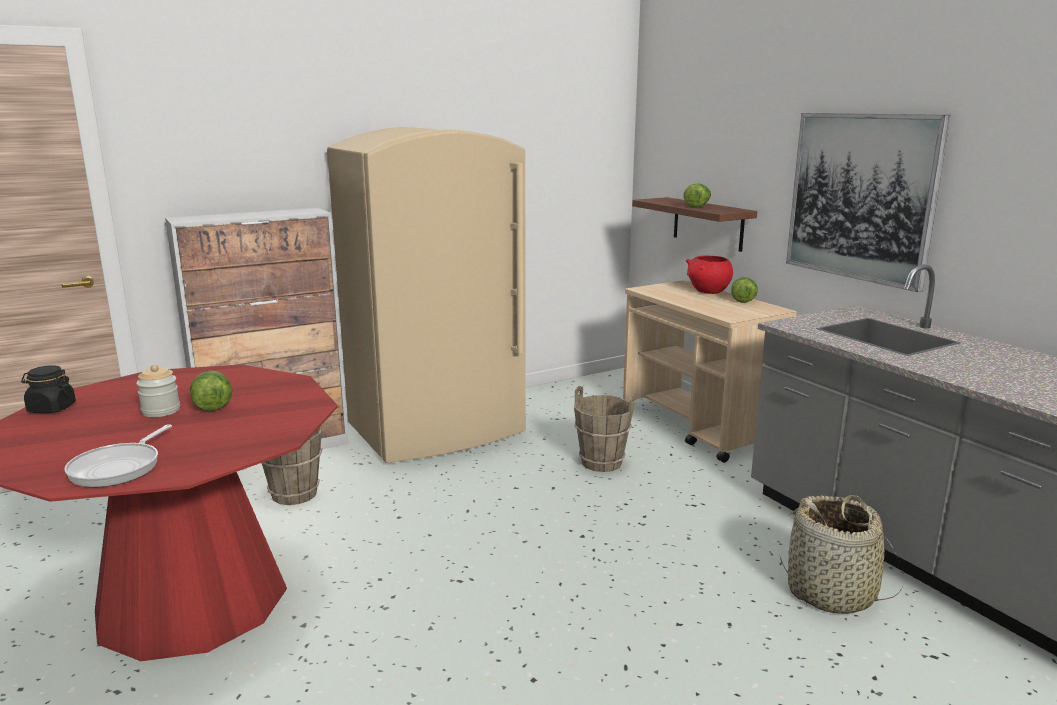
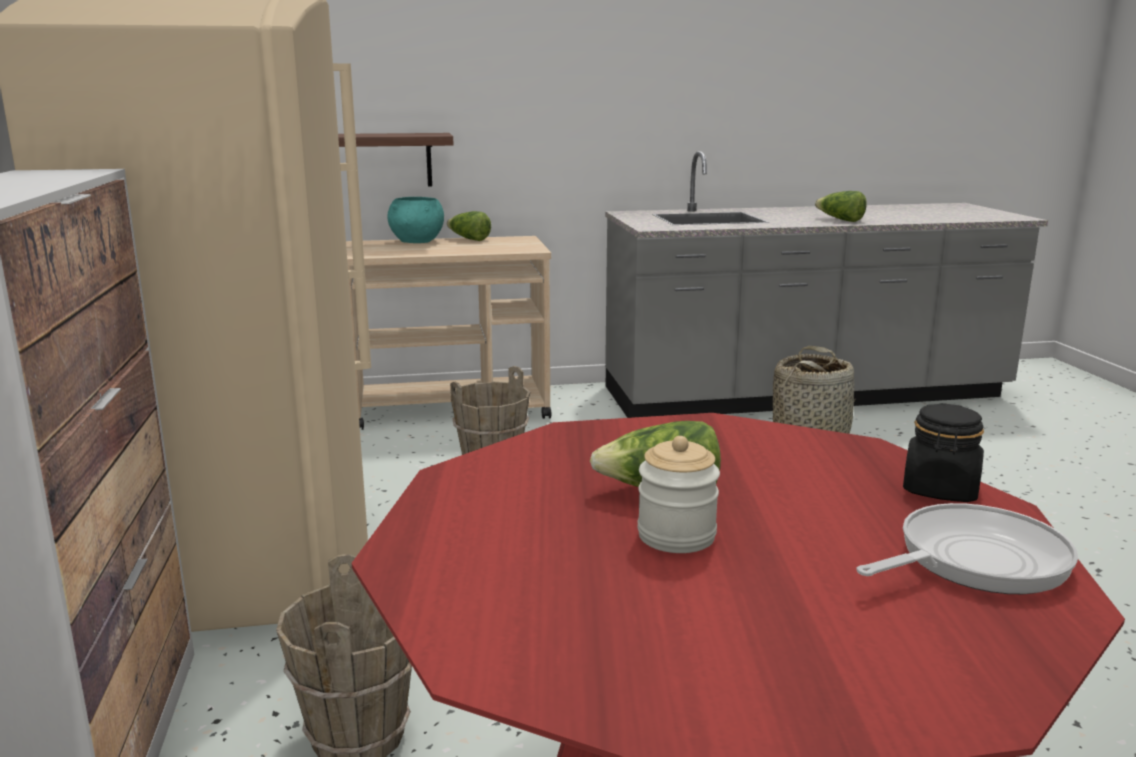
camera: 70 degrees left, 0 degrees up
black jar [21,365,76,413] -> black jar moved to [903,403,984,502]
frying pan [64,424,172,487] -> frying pan turned 60 degrees counterclockwise [856,503,1078,594]
lettuce [684,183,711,208] -> lettuce moved to [815,191,867,222]
red bowl [686,256,733,294] -> turquoise bowl [387,197,444,243]
picture [786,113,951,292] -> none

